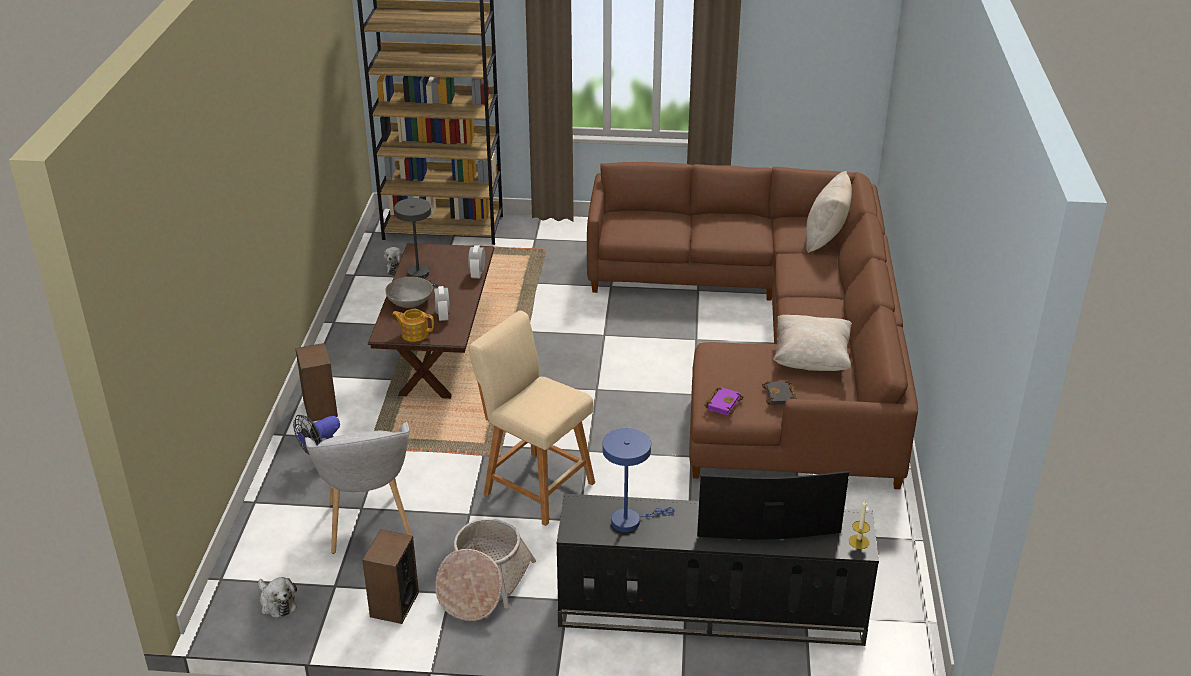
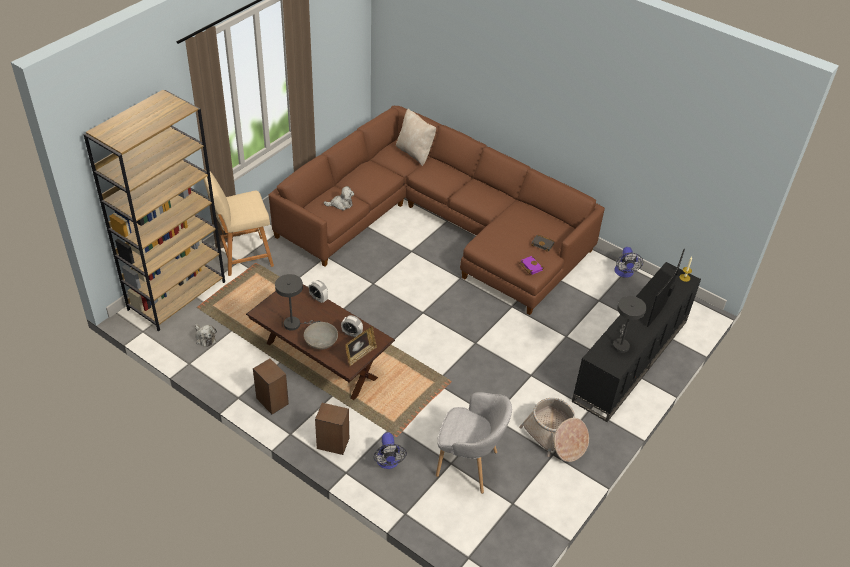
camera: 60 degrees left, 10 degrees up
plush toy [258,577,297,618] -> plush toy moved to [324,186,354,211]
speaker [362,529,419,624] -> speaker moved to [253,359,289,414]
teapot [392,309,434,342] -> picture frame [345,326,377,366]
beige stool [469,311,595,526] -> beige stool moved to [203,169,274,276]
blue table lamp [603,428,675,532] -> grey table lamp [613,296,646,353]
beige pillow [773,315,852,371] -> none
none -> fan [615,247,643,278]

